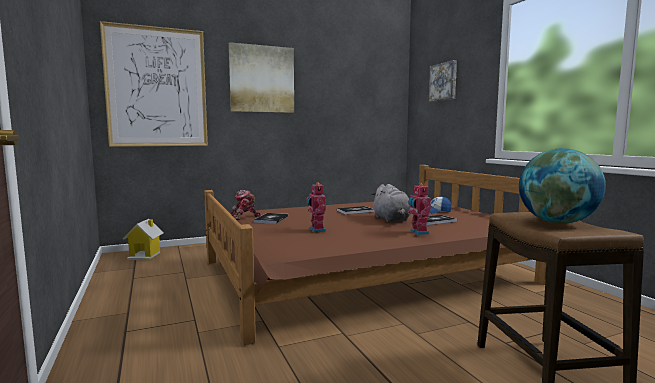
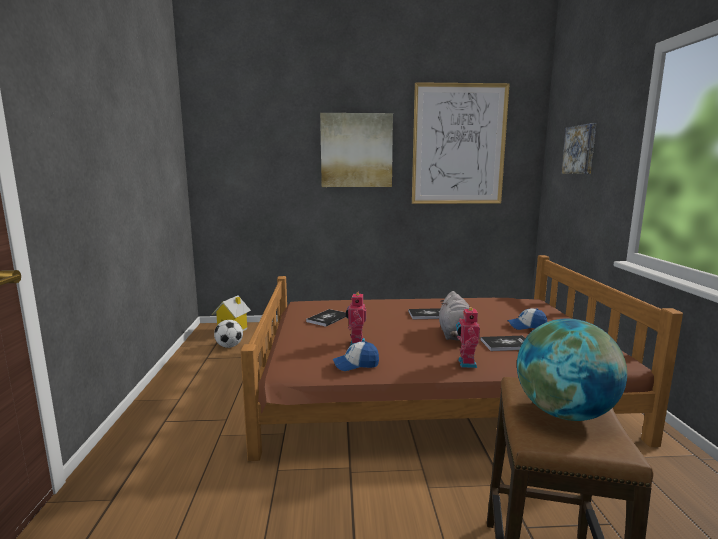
camera: 20 degrees right, 5 degrees up
picture [100,21,208,147] -> picture moved to [412,82,510,204]
toy robot [230,190,261,220] -> none
none -> football [214,320,243,348]
none -> cap [333,342,379,371]

